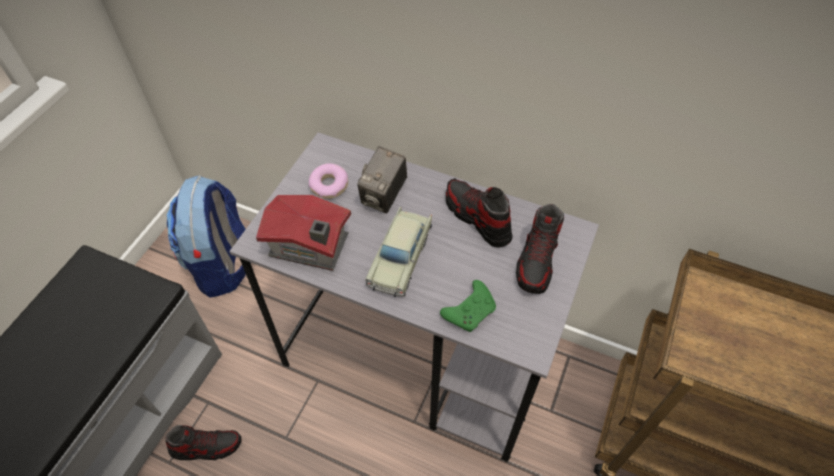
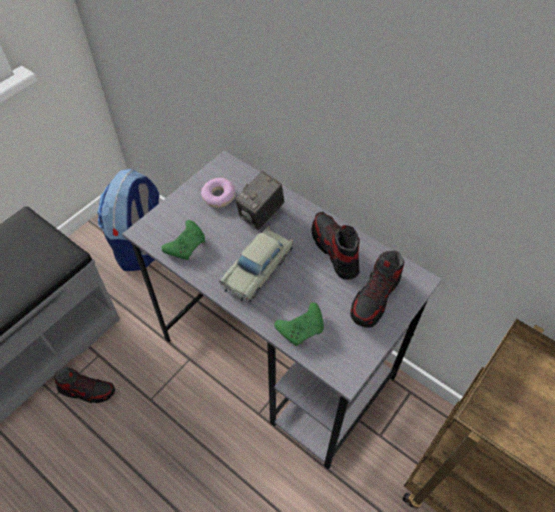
camera: 15 degrees right, 0 degrees up
toy house [256,195,351,271] -> green game controller [161,220,205,260]

